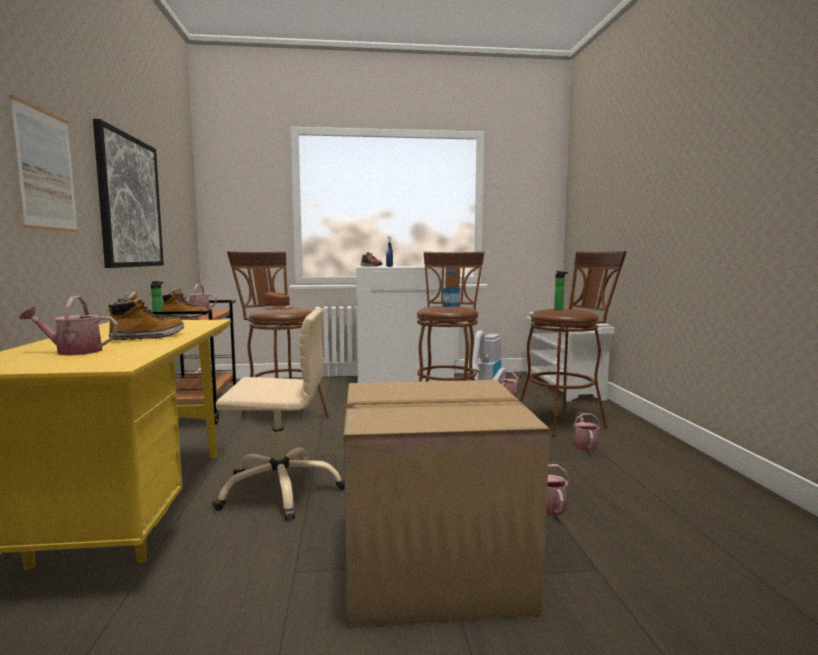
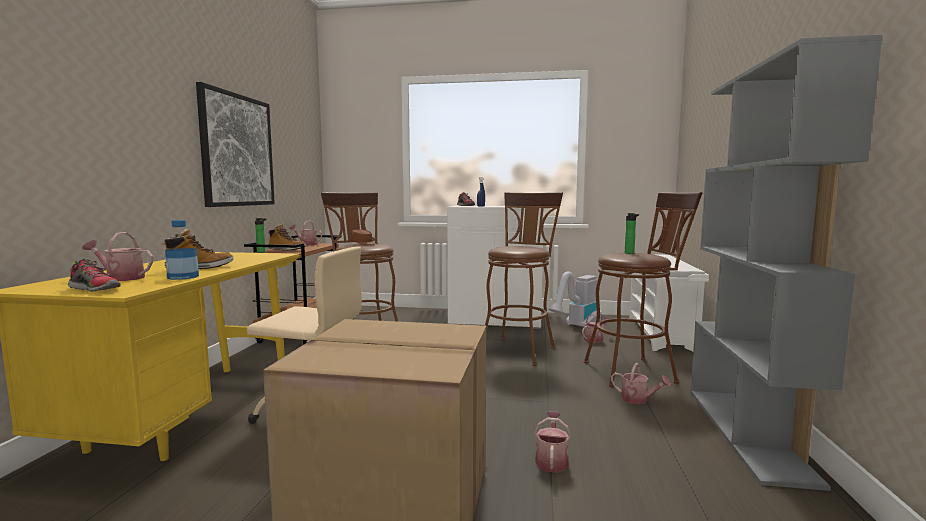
camera: 15 degrees right, 0 degrees up
picture [10,95,78,232] -> none
bottle [443,270,460,307] -> bottle moved to [165,220,199,280]
watering can [573,412,601,451] -> watering can turned 105 degrees clockwise [611,363,671,404]
none -> shoe [68,258,121,292]
none -> grey bookcase [690,35,883,491]

